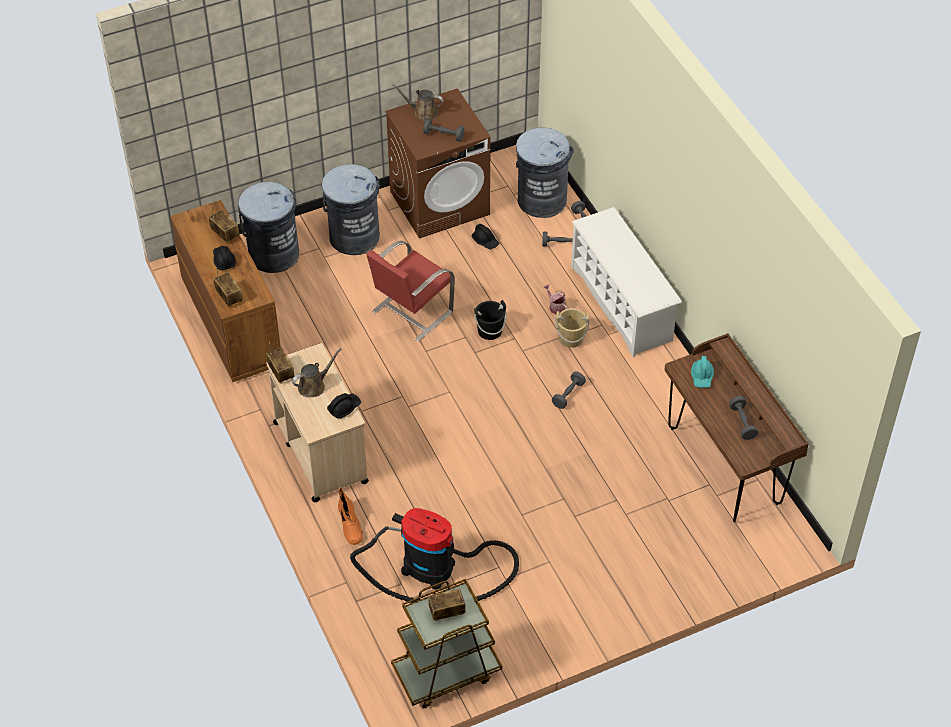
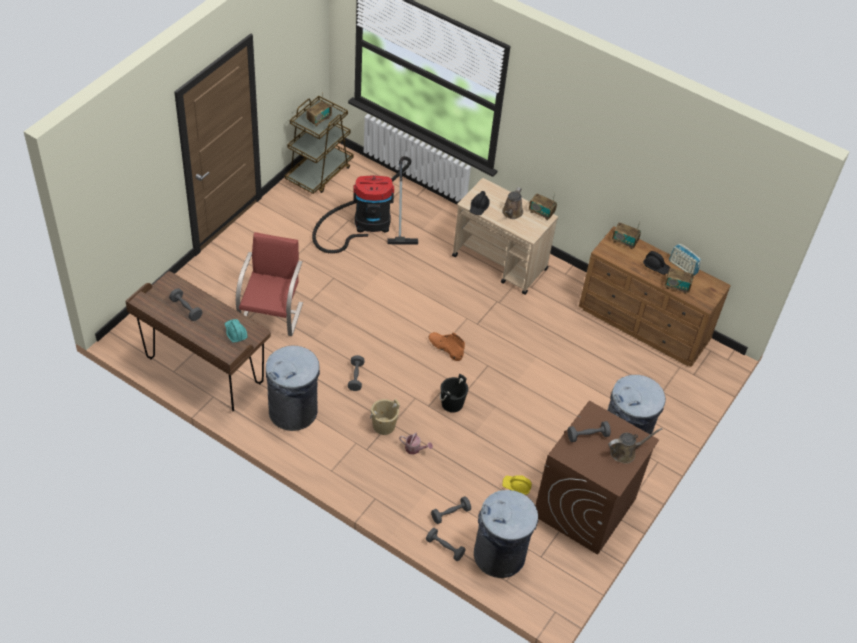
camera: 145 degrees right, 0 degrees up
grey trash can [238,182,299,273] -> grey trash can moved to [266,346,320,431]
orange boot [338,487,363,545] -> orange boot moved to [428,332,465,361]
red chair [366,241,455,342] -> red chair moved to [236,232,303,336]
black hard hat [471,224,499,249] -> yellow hard hat [502,475,532,495]
white shoe rack [571,207,682,357] -> none
none -> radio [669,244,701,276]

